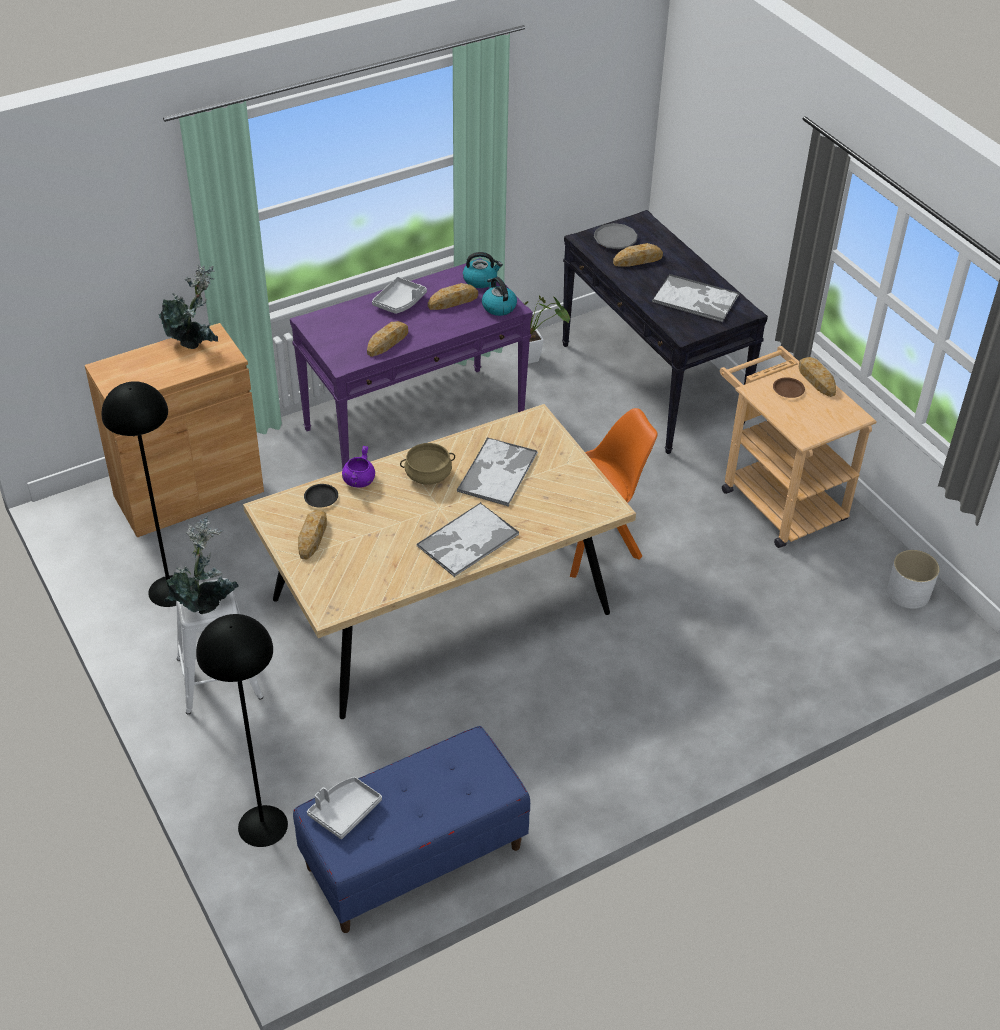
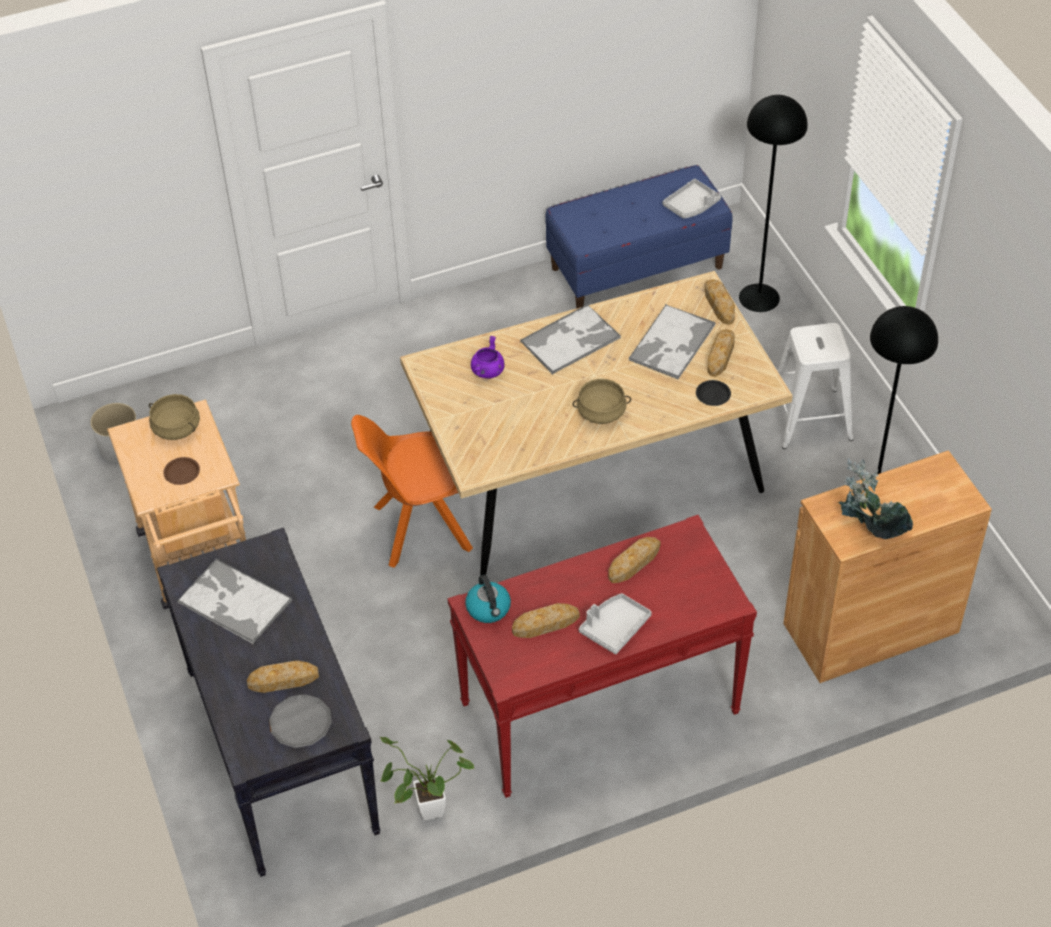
camera: 170 degrees left, 5 degrees up
potted plant [164,515,239,614] -> none
purple console table [290,258,533,469] -> red console table [448,515,757,798]
purple cooking pot [342,446,375,488] -> purple cooking pot moved to [471,336,505,378]
tray [457,437,538,507] -> tray moved to [628,304,716,380]
kettle [463,252,503,288] -> none
bread [799,357,836,397] -> bread moved to [705,279,735,325]
none -> beige cooking pot [149,394,200,440]

